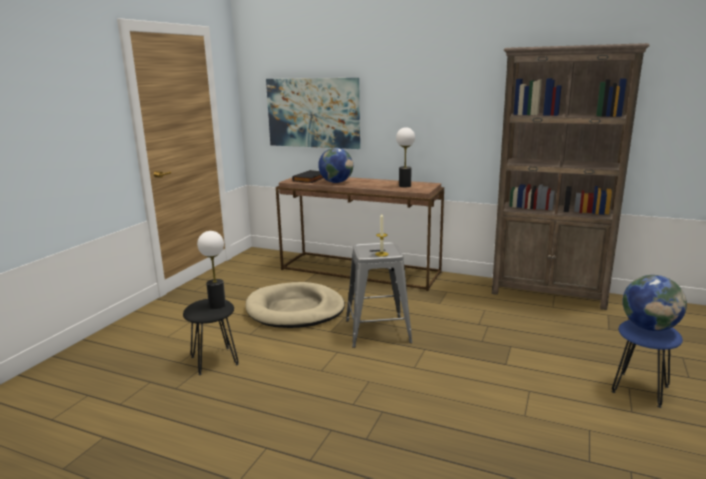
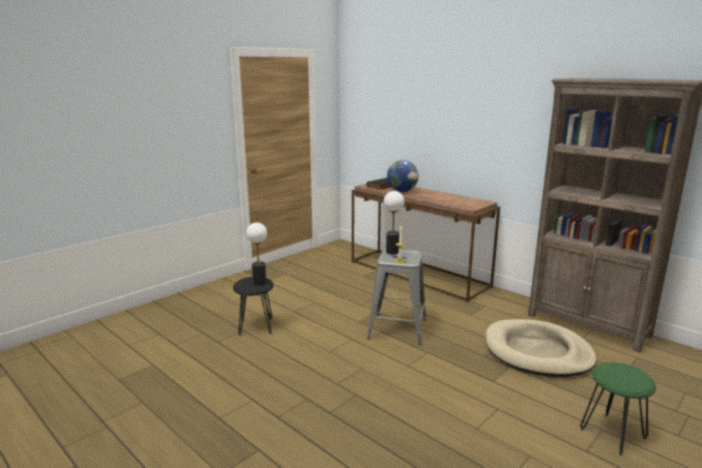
camera: 20 degrees right, 0 degrees up
beige dog bed [246,282,345,328] -> beige dog bed moved to [485,319,597,377]
picture [266,78,360,149] -> none
table lamp [396,127,415,187] -> table lamp moved to [384,191,404,254]
blue stool [611,320,683,408] -> green stool [580,362,656,456]
globe [622,275,687,331] -> none

